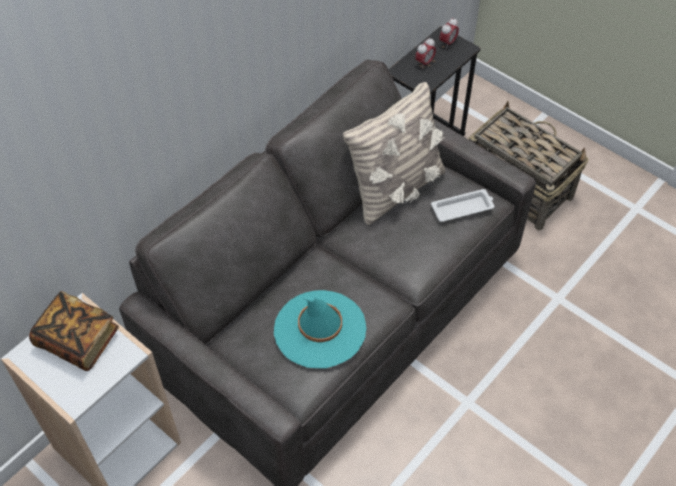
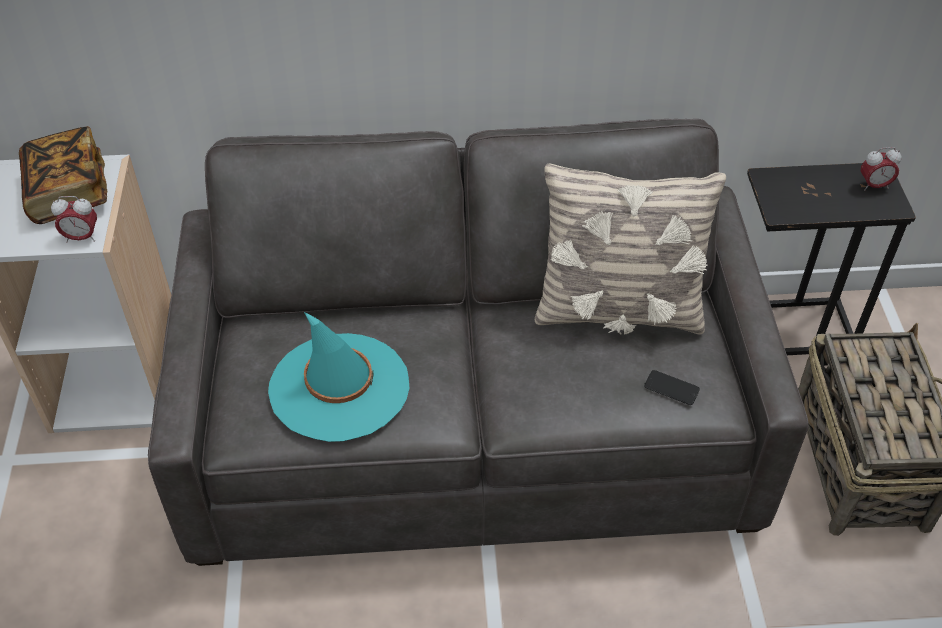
camera: 45 degrees right, 5 degrees down
alarm clock [415,38,436,69] -> alarm clock moved to [51,196,97,242]
white tray [431,189,494,222] -> phone [644,370,700,405]

